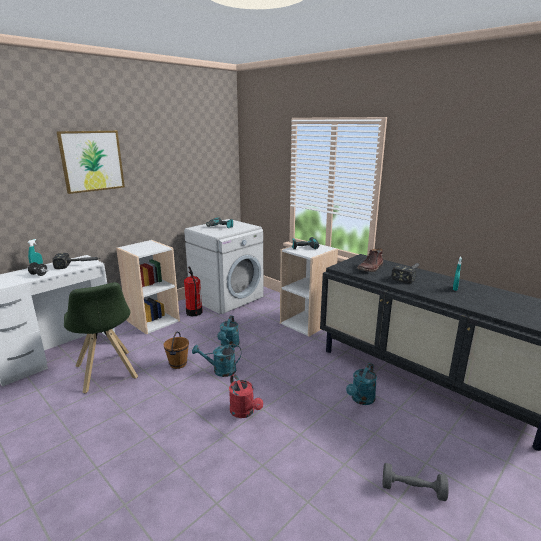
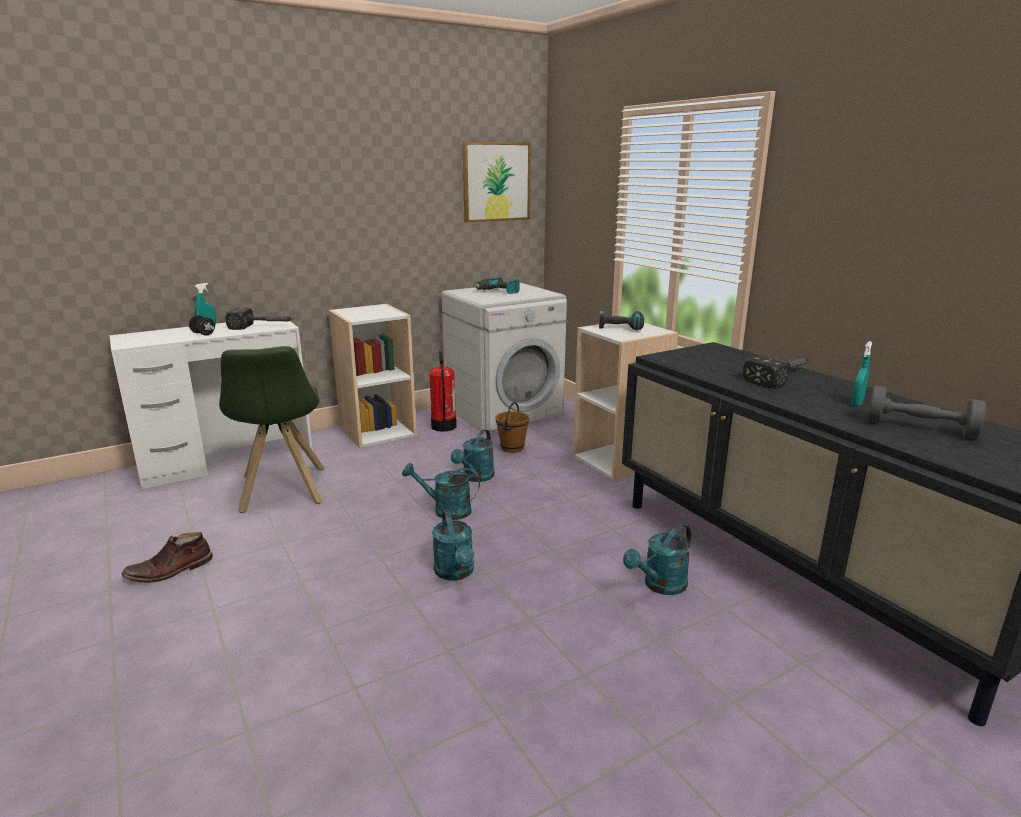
camera: 15 degrees right, 0 degrees up
picture [56,131,125,194] -> picture moved to [462,141,531,222]
brown bucket [163,331,189,369] -> brown bucket moved to [496,402,529,453]
red watering can [229,374,263,418] -> turquoise watering can [432,509,474,581]
brown boot [357,248,383,272] -> brown boot moved to [122,532,213,583]
grey dumbbell [383,463,449,501] -> grey dumbbell moved to [867,386,986,439]

